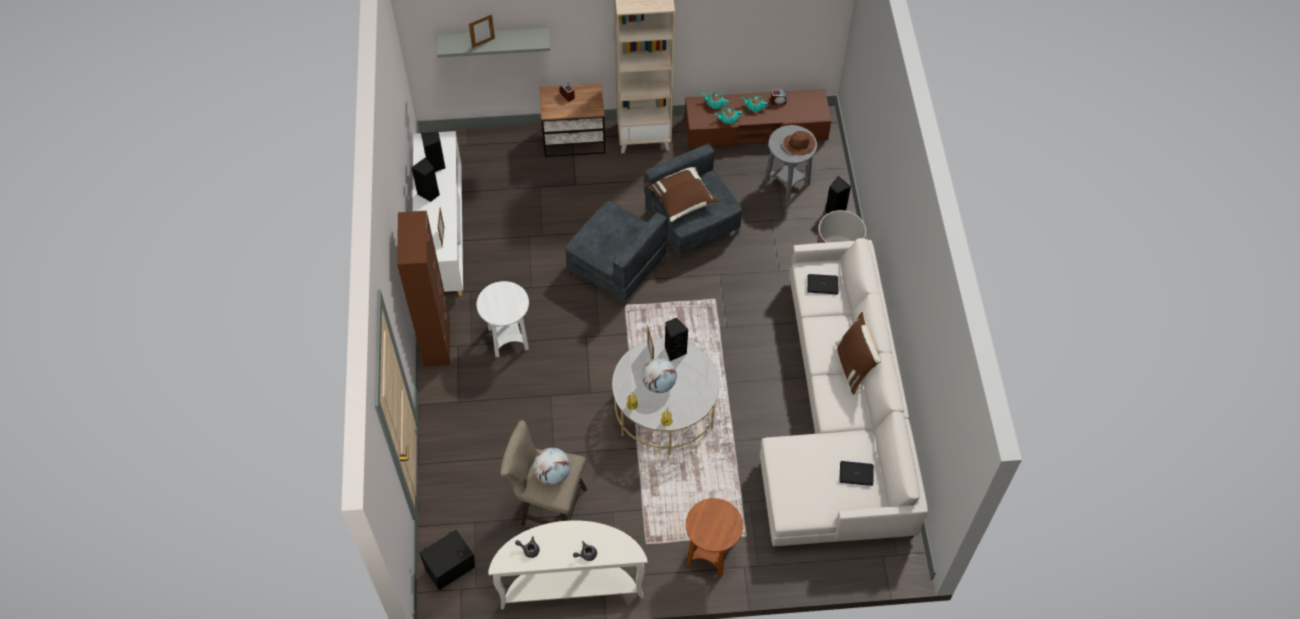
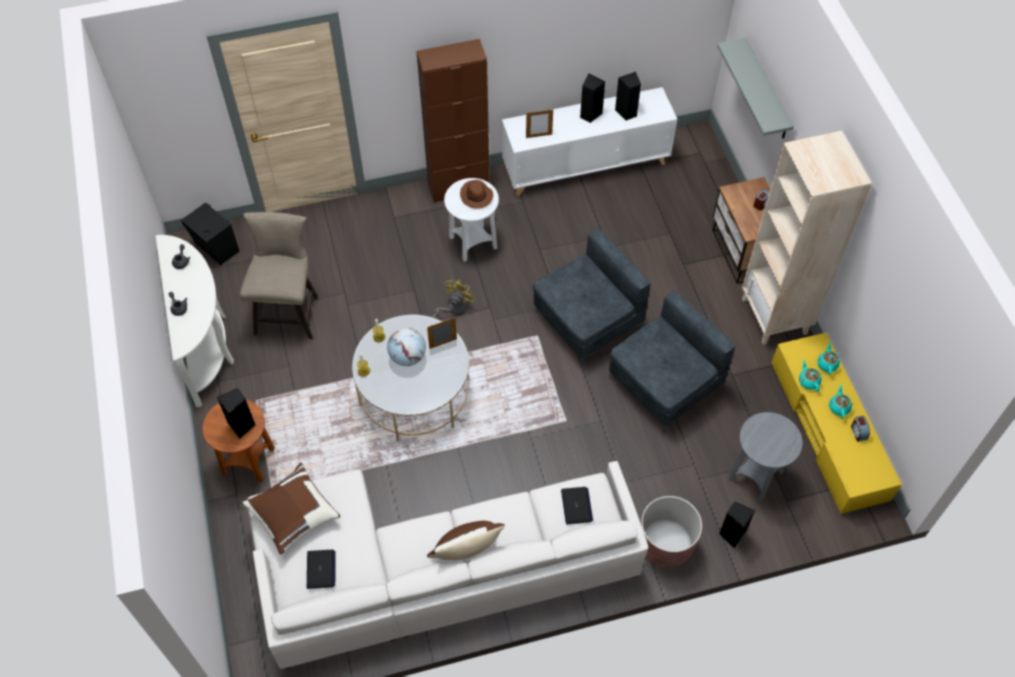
camera: 80 degrees right, 0 degrees up
picture frame [469,14,495,48] -> none
globe [533,448,571,485] -> none
grey armchair [565,201,667,307] -> grey armchair turned 150 degrees counterclockwise [533,229,651,366]
brown pillow [645,167,719,222] -> brown pillow moved to [243,463,340,555]
black speaker [665,318,688,361] -> black speaker moved to [217,388,255,439]
brown tv stand [685,89,831,149] -> yellow tv stand [771,333,902,514]
brown hat [784,131,815,156] -> brown hat moved to [460,180,493,209]
none -> yellow fan [432,279,475,317]

